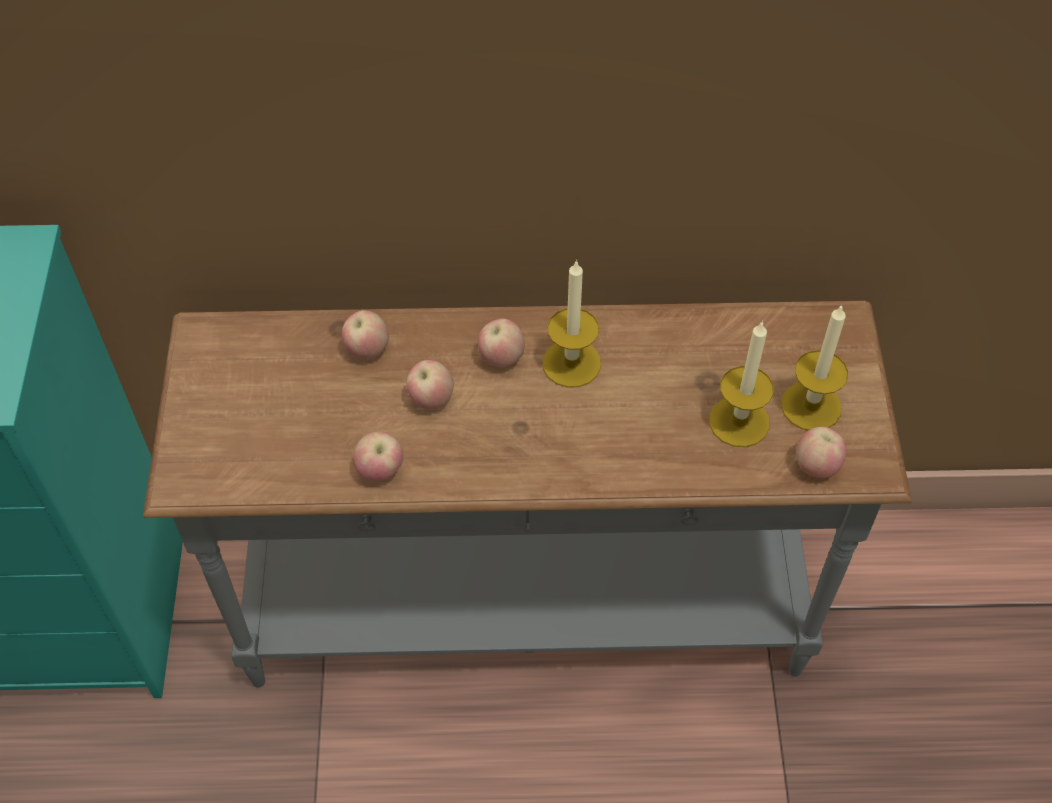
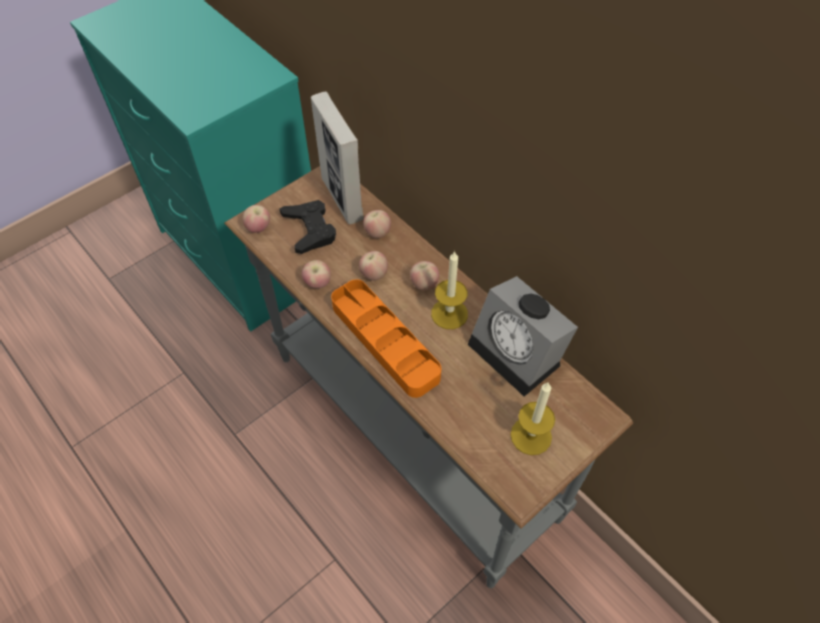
camera: 50 degrees right, 0 degrees up
candle [709,321,774,447] -> none
apple [796,427,846,478] -> apple moved to [243,205,270,233]
none -> black game controller [279,200,336,254]
none -> picture frame [311,91,364,224]
none -> orange tray [331,279,441,398]
none -> alarm clock [468,276,578,397]

